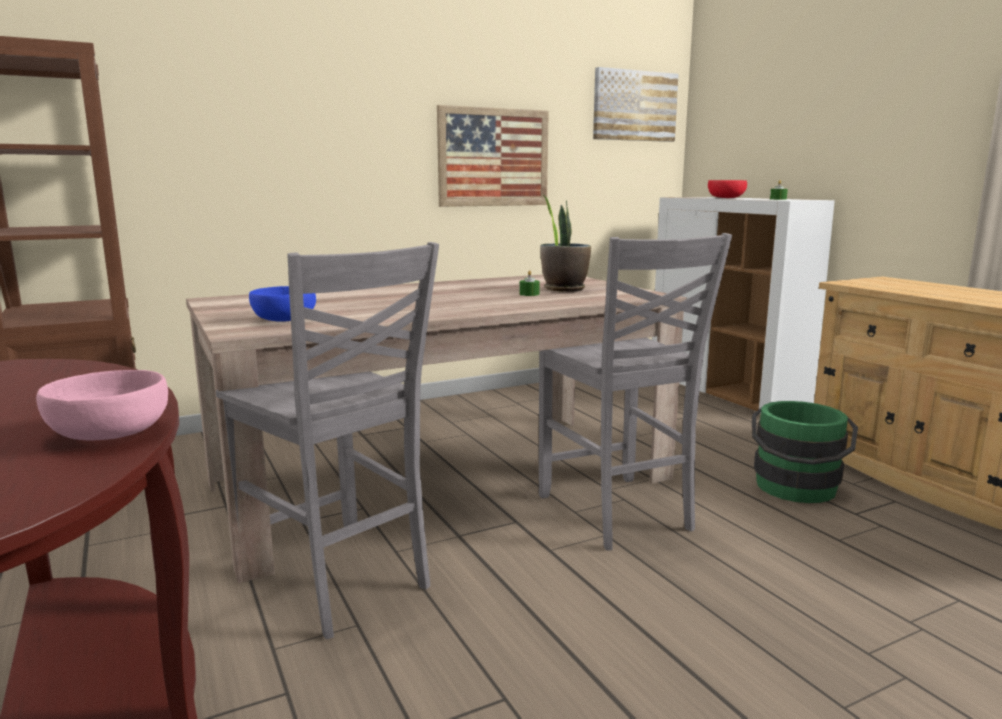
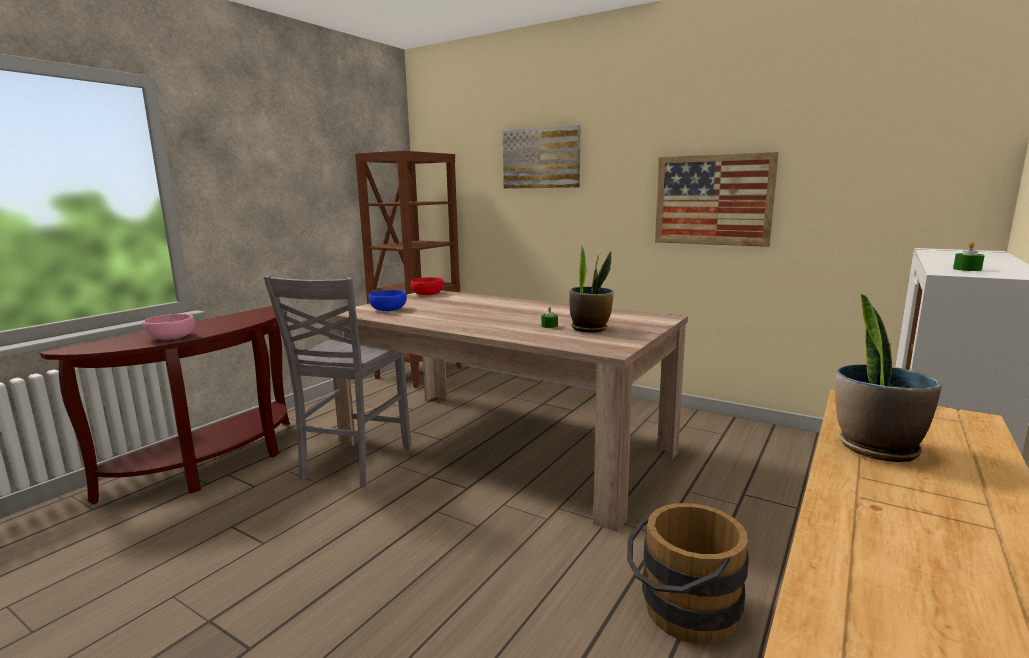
camera: 60 degrees right, 0 degrees up
grey chair [539,233,732,550] -> none
picture [593,67,679,142] -> picture moved to [503,125,580,189]
red bowl [708,180,747,198] -> red bowl moved to [411,277,444,295]
green bucket [752,401,858,503] -> brown bucket [627,503,749,644]
none -> potted plant [835,294,942,462]

